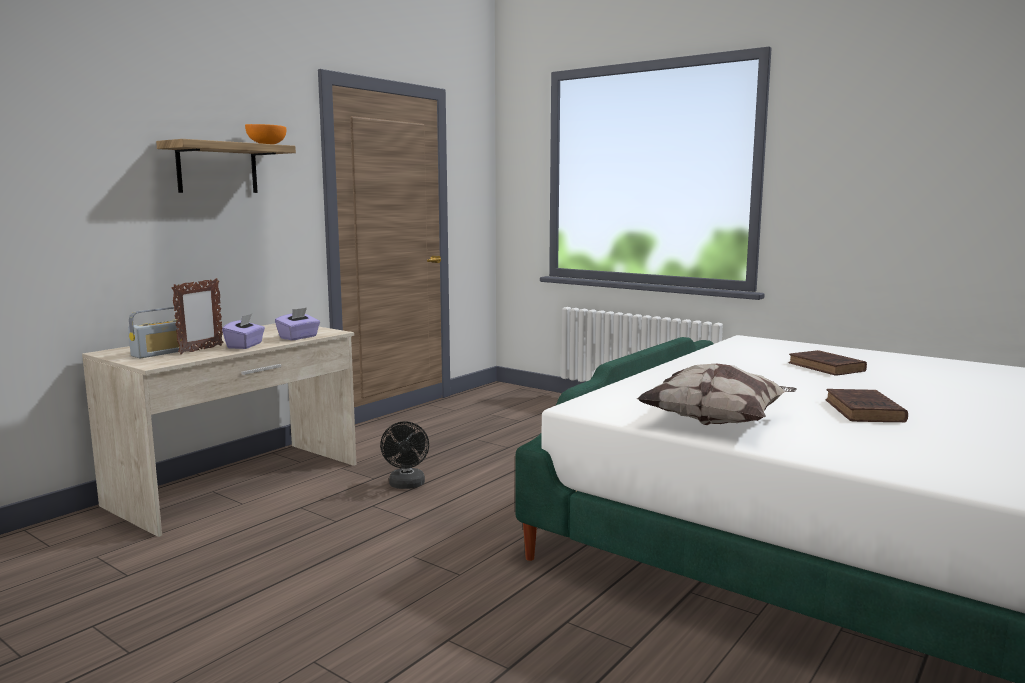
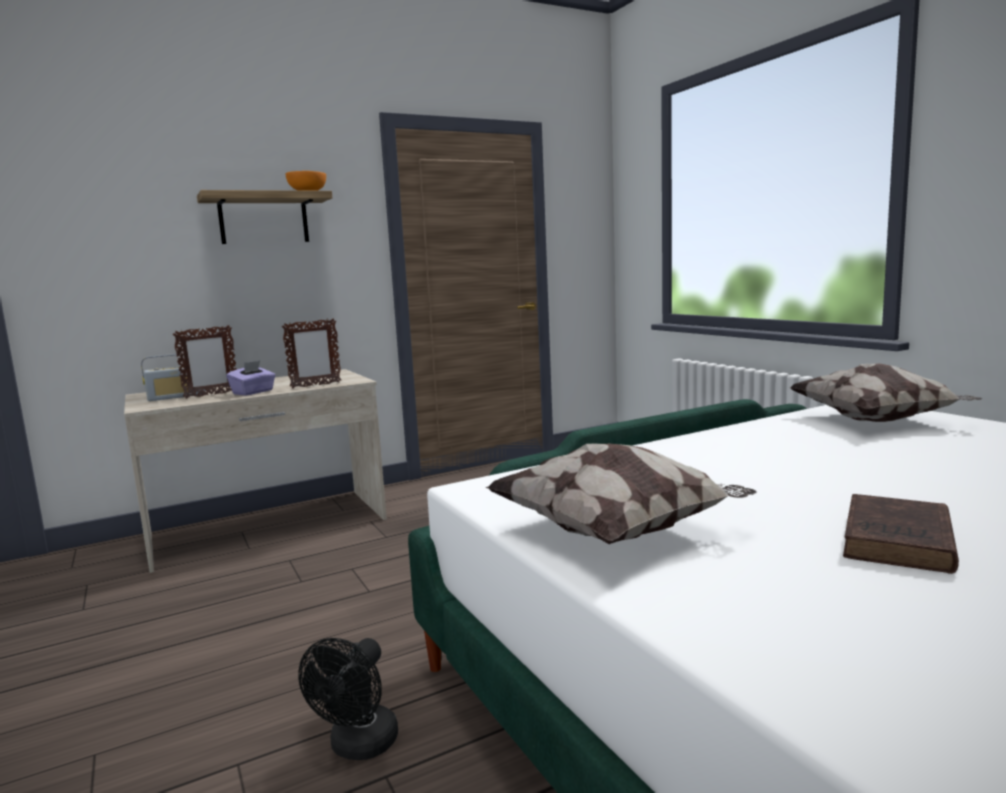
camera: 25 degrees right, 0 degrees up
purple tissue box [275,308,320,340] -> picture frame [282,318,342,389]
black fan [380,421,429,489] -> black fan moved to [298,638,398,760]
brown book [788,350,867,376] -> none
none -> pillow [789,363,982,422]

